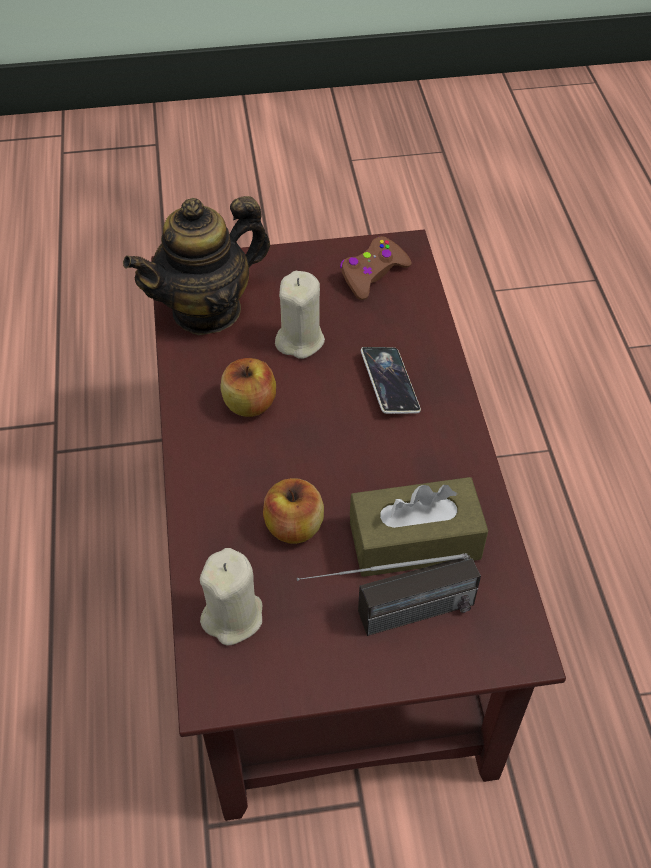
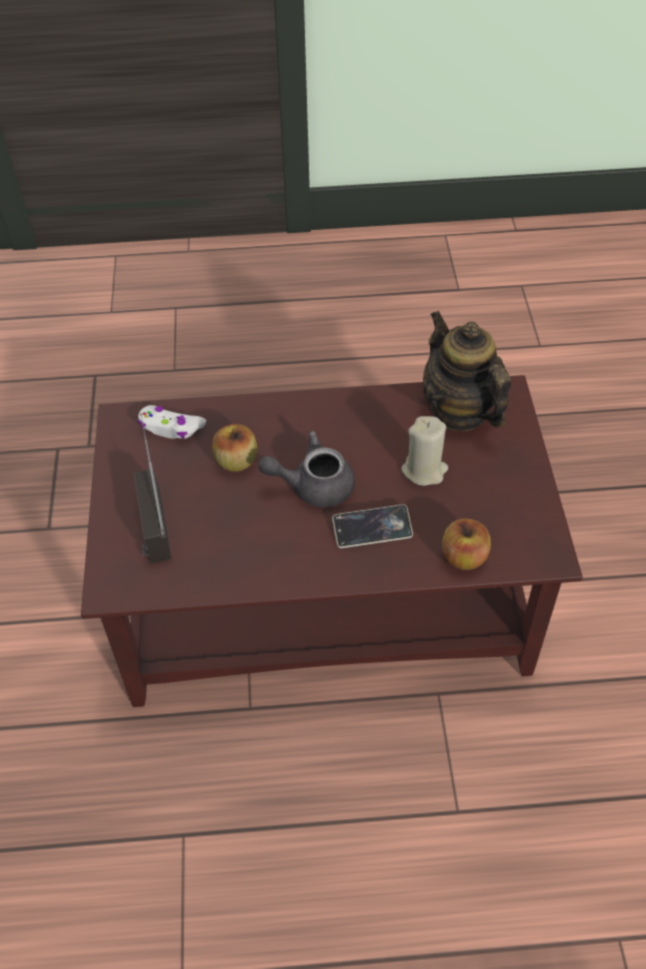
camera: 95 degrees right, 0 degrees up
beige candle [200,548,263,646] -> white game controller [138,405,206,439]
apple [221,358,276,417] -> apple moved to [442,519,491,570]
brown game controller [340,236,412,300] -> none
brown tissue box [350,477,488,577] -> none
none -> grey teapot [258,431,355,508]

